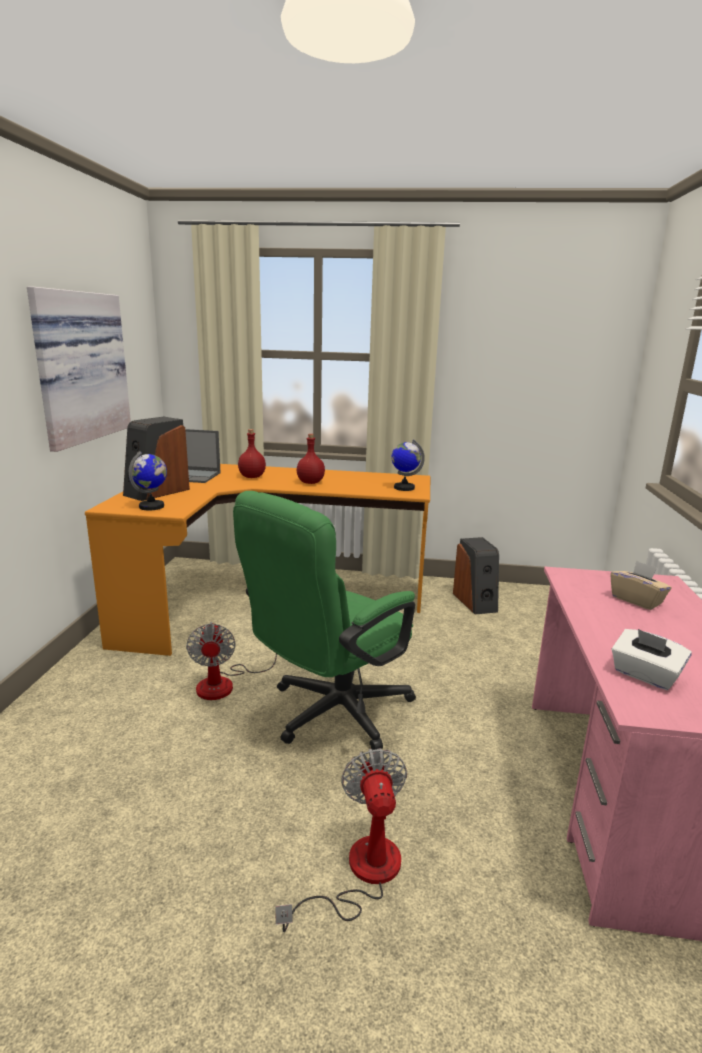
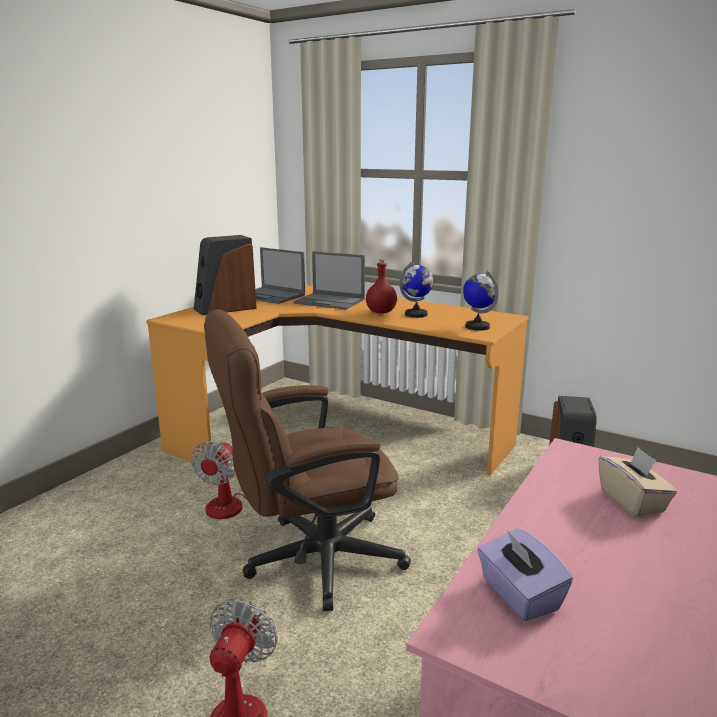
camera: 25 degrees right, 0 degrees up
picture [27,286,131,452] -> none
globe [128,451,167,510] -> globe moved to [399,262,434,318]
green office chair [233,491,416,750] -> brown office chair [204,309,411,611]
red bottle [238,429,266,478] -> laptop [293,252,365,310]
white tissue box [612,629,692,690] -> purple tissue box [477,528,573,621]

